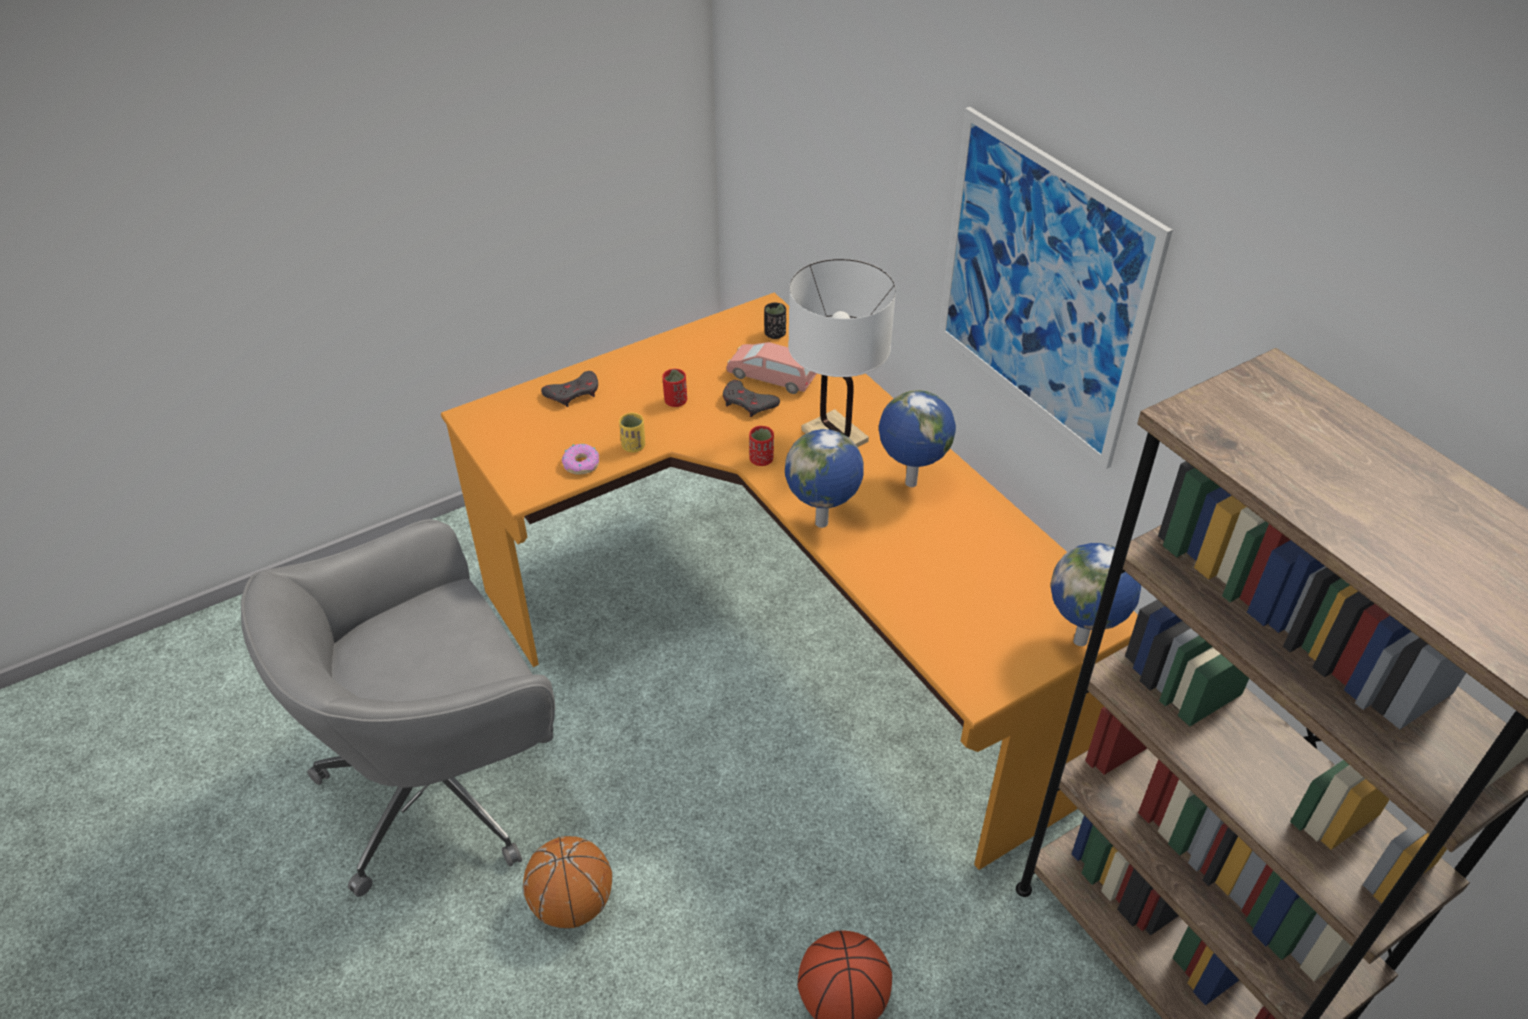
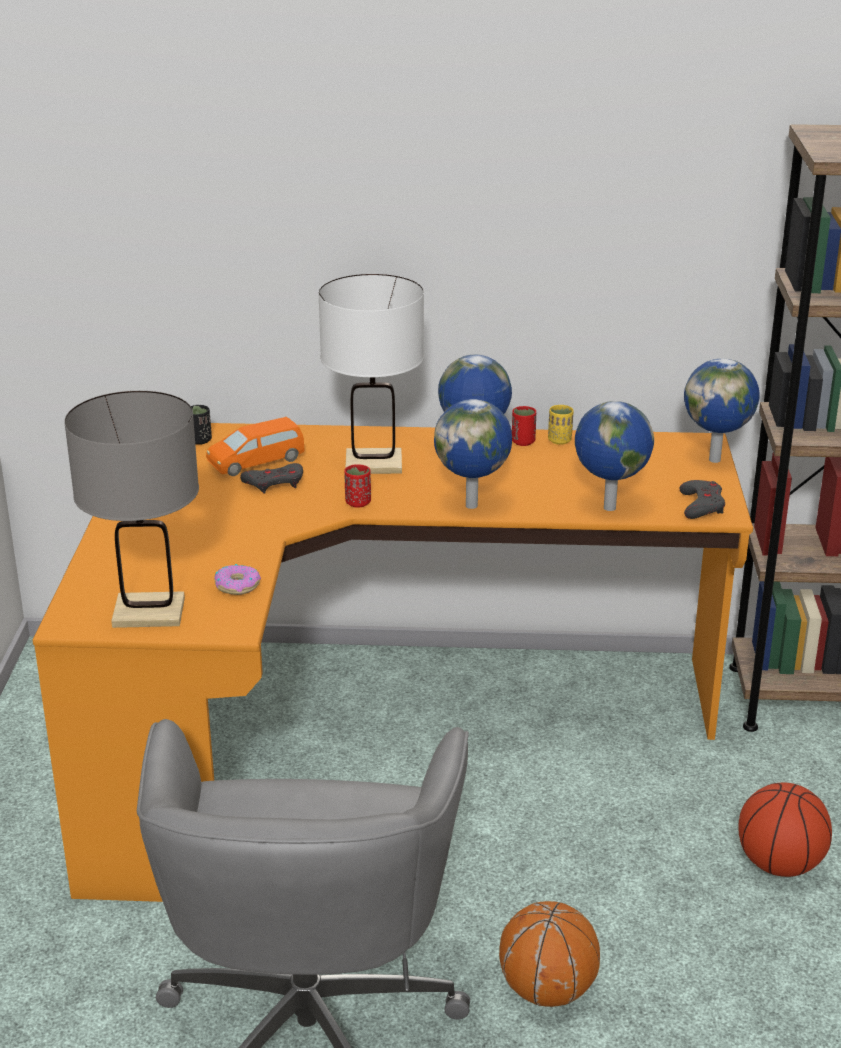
camera: 55 degrees left, 15 degrees down
grey game controller [541,371,598,407] -> grey game controller moved to [679,480,725,519]
yellow cup [619,412,645,453] -> yellow cup moved to [548,404,574,445]
red cup [662,368,687,407] -> red cup moved to [512,406,536,446]
pink toy car [727,342,817,394] -> orange toy car [206,417,305,476]
picture [938,107,1173,469] -> none
none -> grey table lamp [64,391,199,628]
none -> globe [575,401,654,511]

